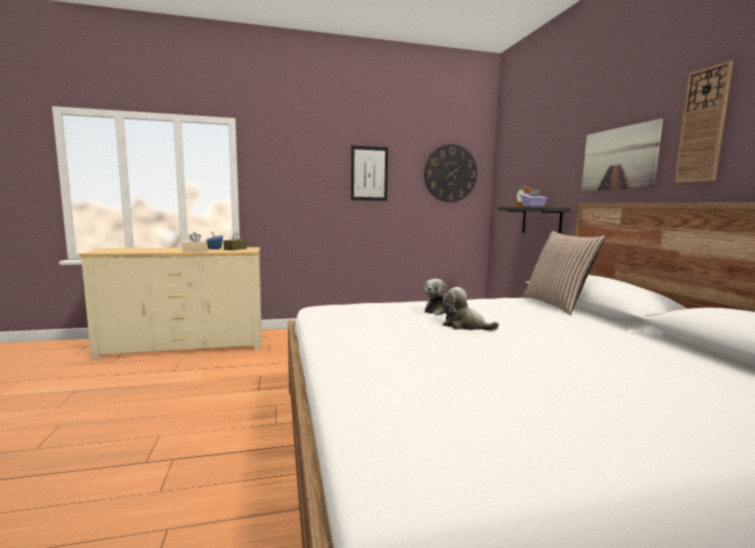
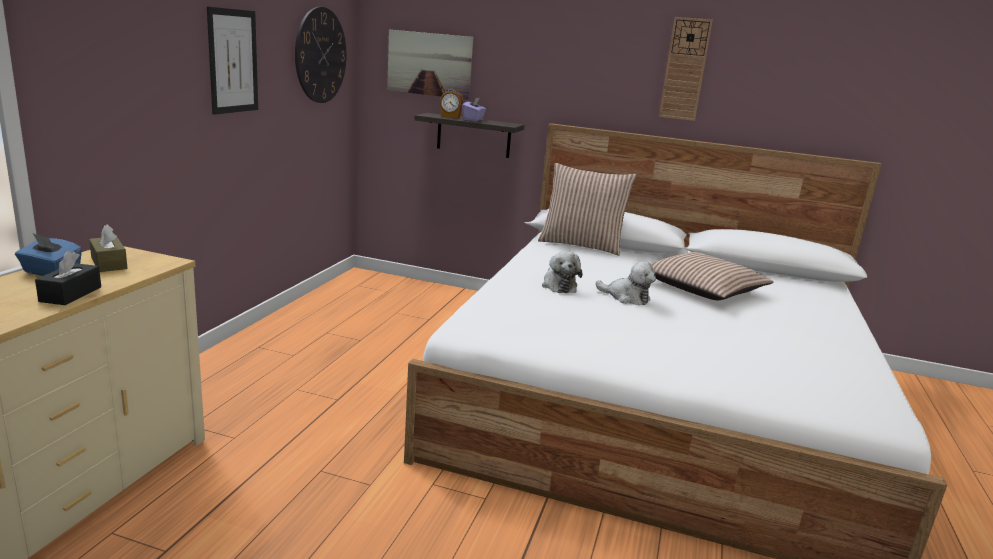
camera: 60 degrees left, 10 degrees up
beige tissue box [182,232,208,252] -> black tissue box [35,251,101,305]
plush toy [443,287,499,331] -> plush toy turned 120 degrees counterclockwise [596,261,656,305]
picture [581,119,663,191] -> picture moved to [387,29,473,100]
none -> pillow [650,252,773,300]

